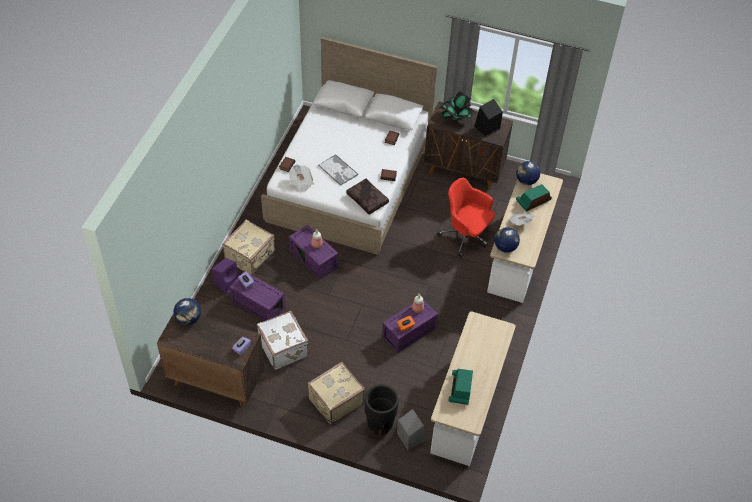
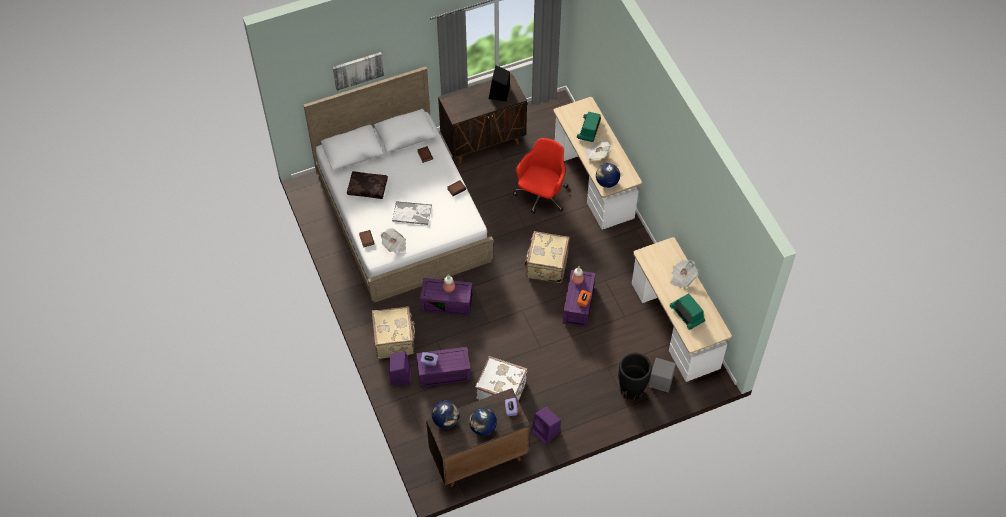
camera: 40 degrees left, 5 degrees up
beige suitcase [307,362,365,425] -> beige suitcase moved to [524,231,569,283]
brown pillow [346,179,389,215] -> brown pillow moved to [347,171,388,199]
red office chair [437,178,495,258] -> red office chair turned 120 degrees clockwise [513,138,568,214]
potted plant [439,91,474,120] -> none
globe [516,161,540,185] -> globe moved to [469,408,497,436]
none -> picture [333,52,384,91]
none -> purple speaker [531,407,561,445]
none -> newspaper [670,260,698,289]

